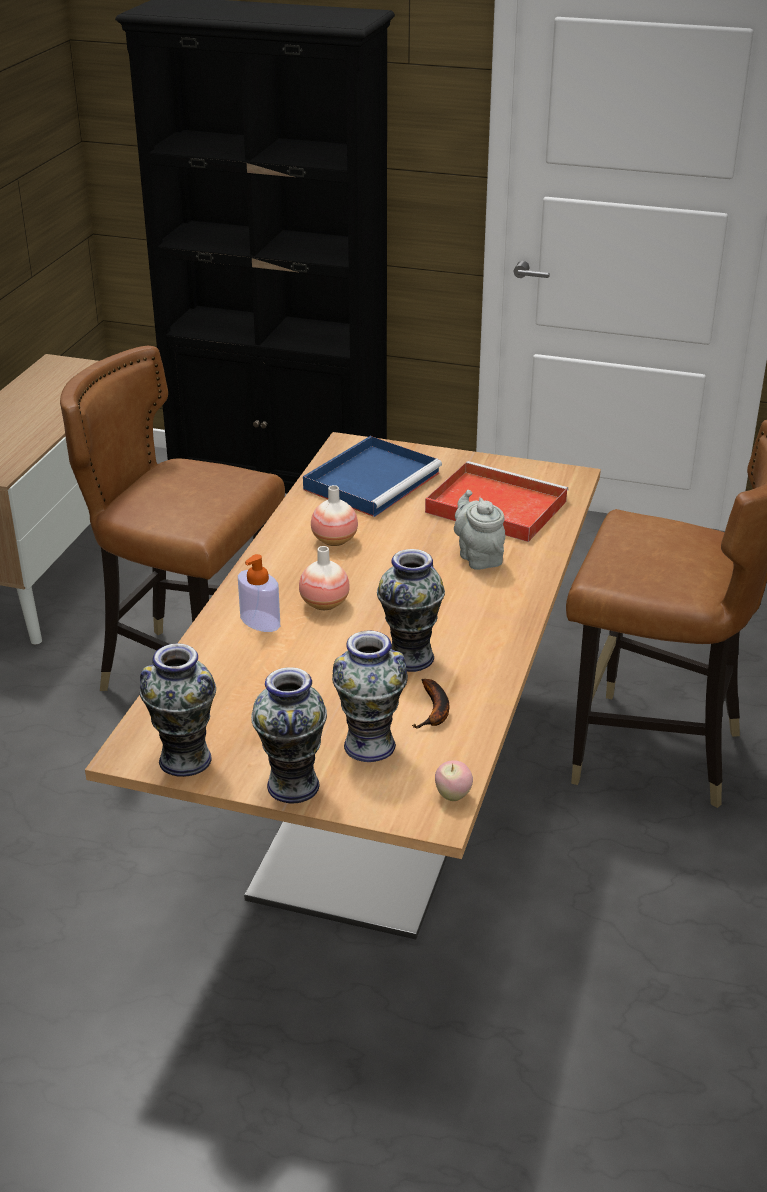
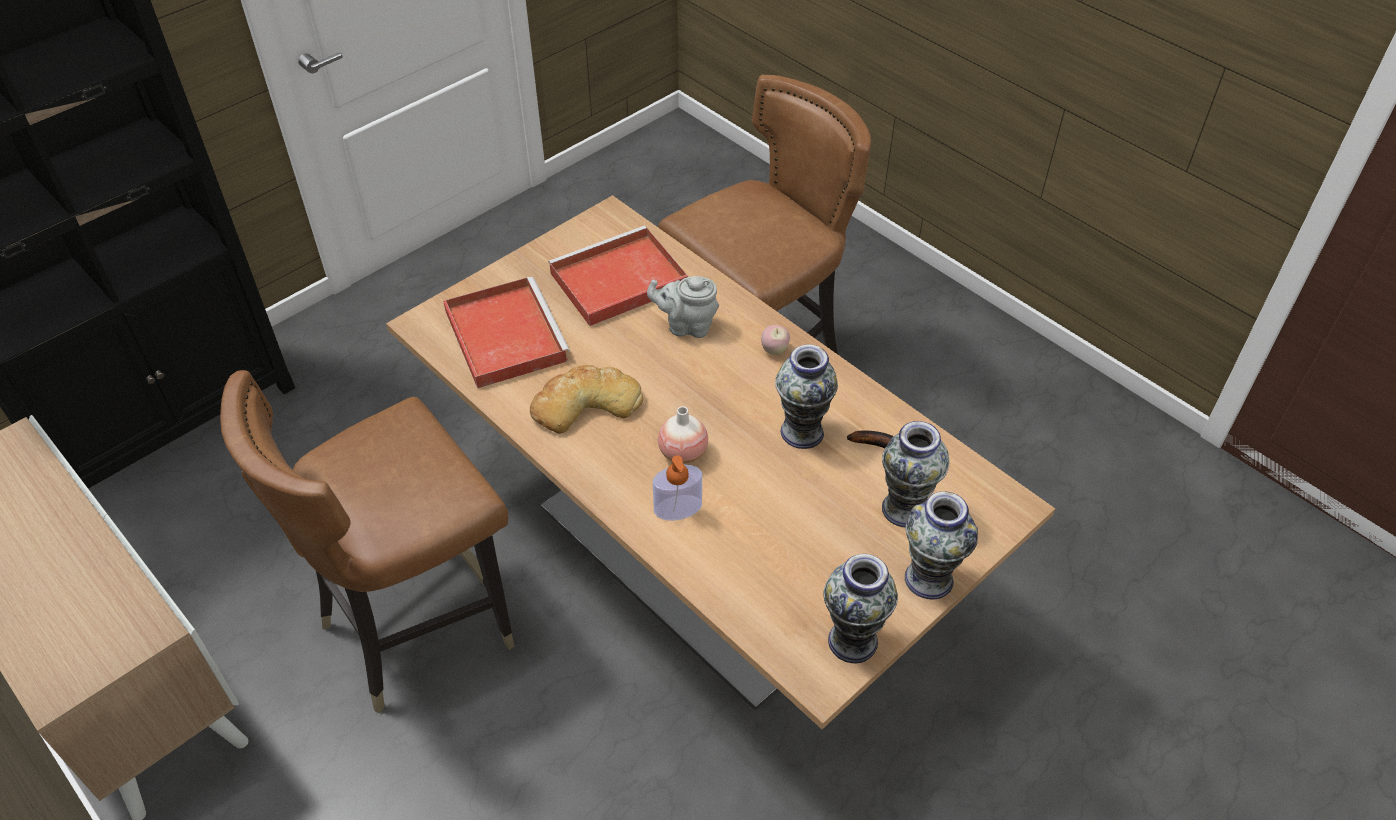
camera: 60 degrees left, 15 degrees up
blue tray [303,436,442,517] -> red tray [443,277,570,388]
vase [311,485,358,546] -> bread [530,365,644,434]
apple [435,760,473,801] -> apple moved to [761,325,790,355]

